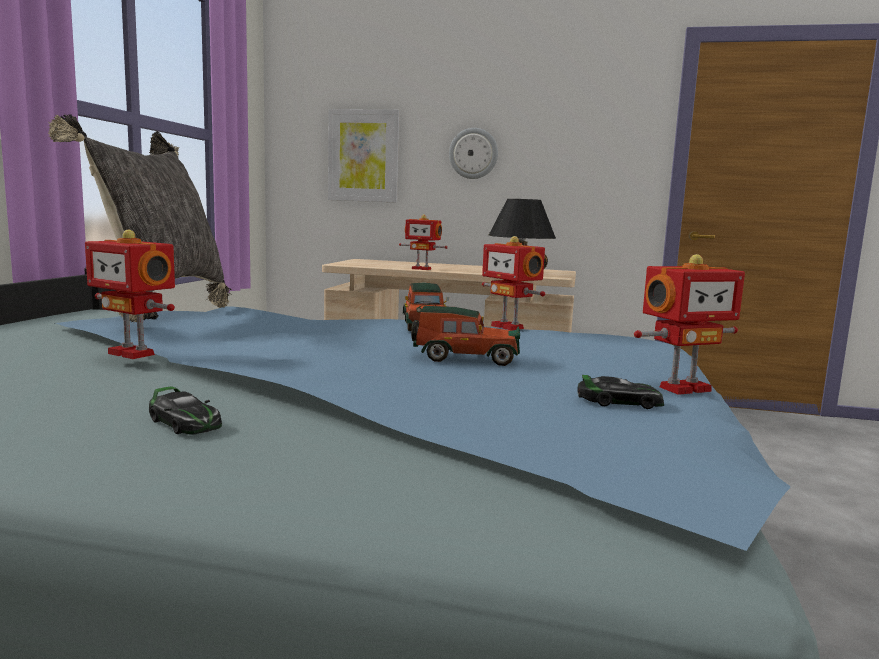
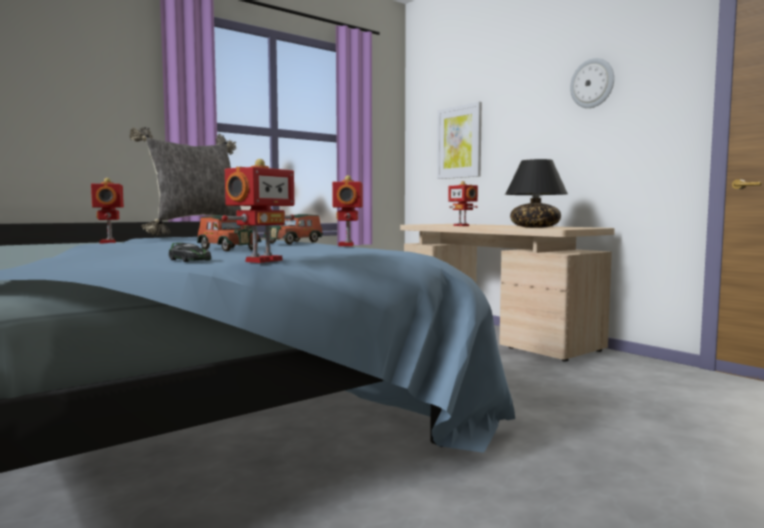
camera: 40 degrees right, 5 degrees down
toy car [149,386,222,435] -> none
wall clock [449,128,498,179] -> wall clock moved to [570,58,614,108]
toy robot [634,254,745,395] -> toy robot turned 75 degrees counterclockwise [222,159,294,263]

